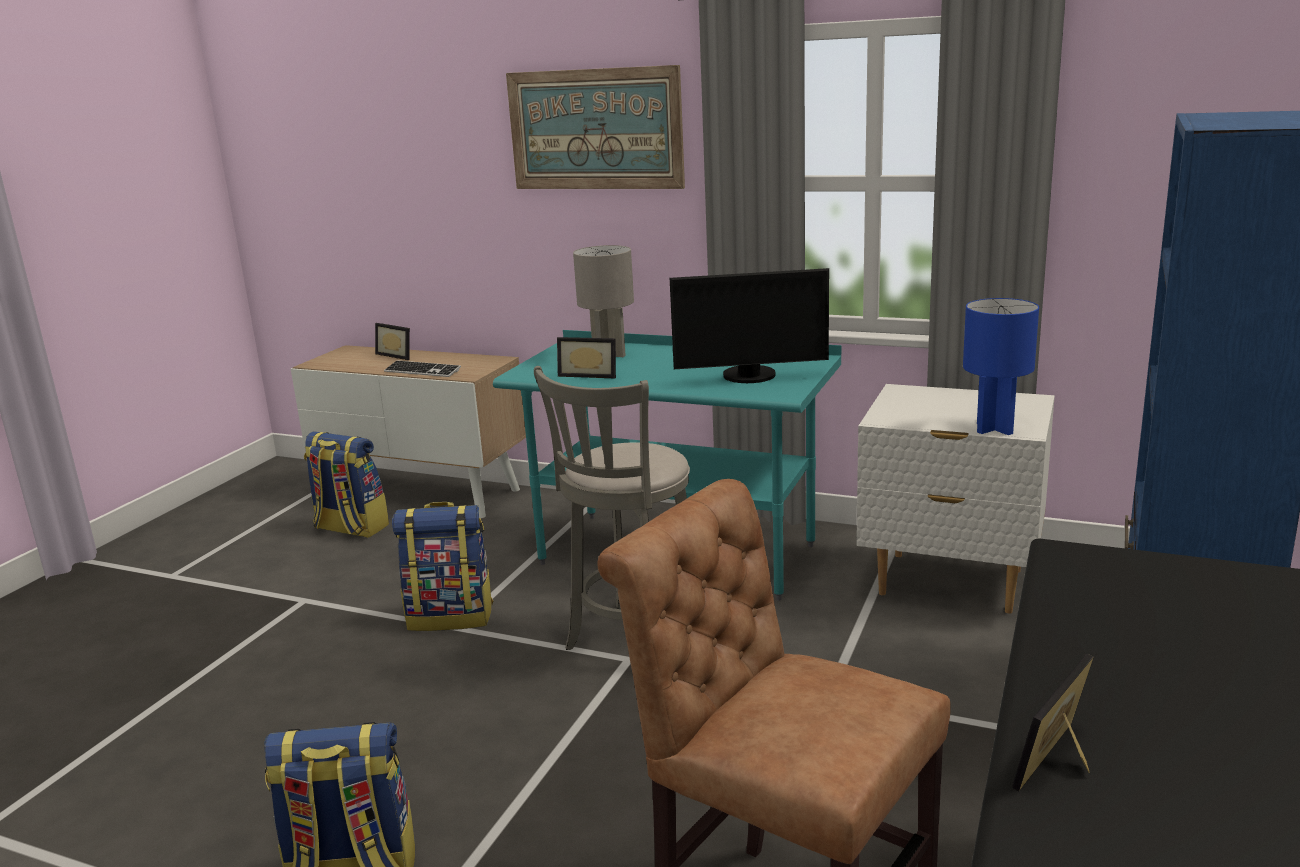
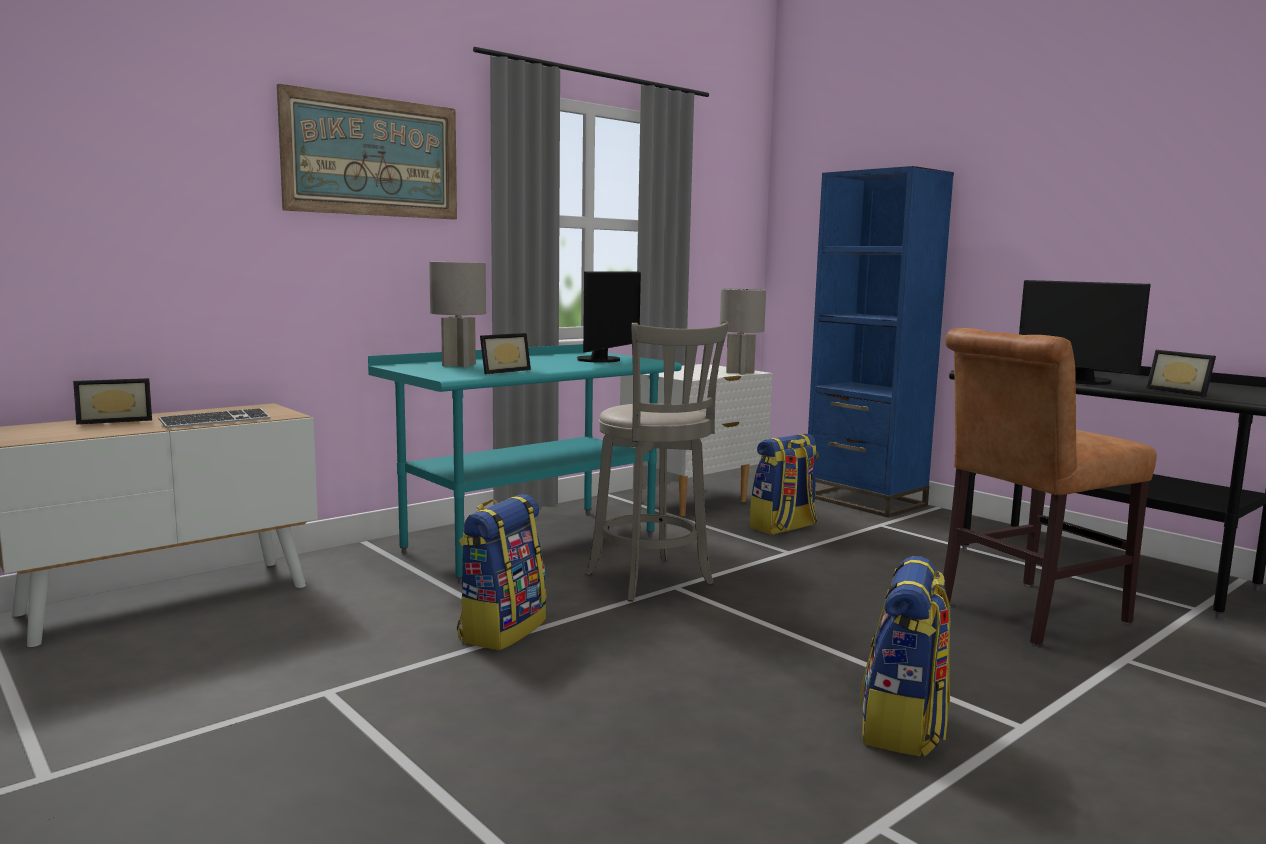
camera: 65 degrees left, 10 degrees down
backpack [304,431,389,538] -> backpack moved to [750,434,818,535]
blue table lamp [963,298,1039,435] -> grey table lamp [720,289,766,375]
none -> monitor [1019,280,1151,385]

